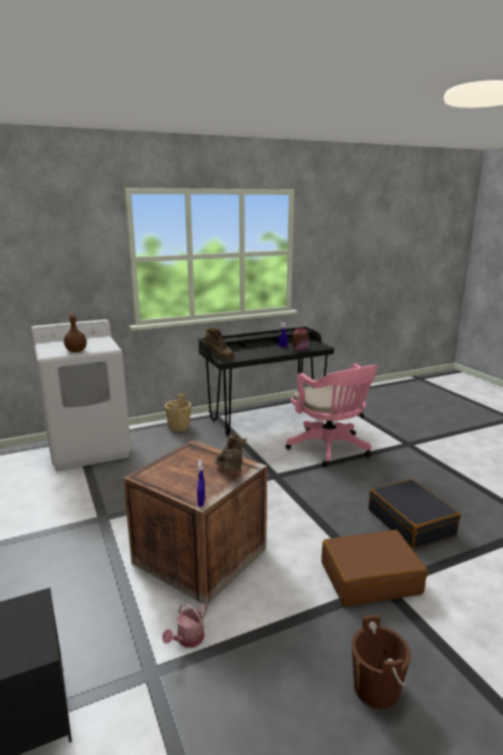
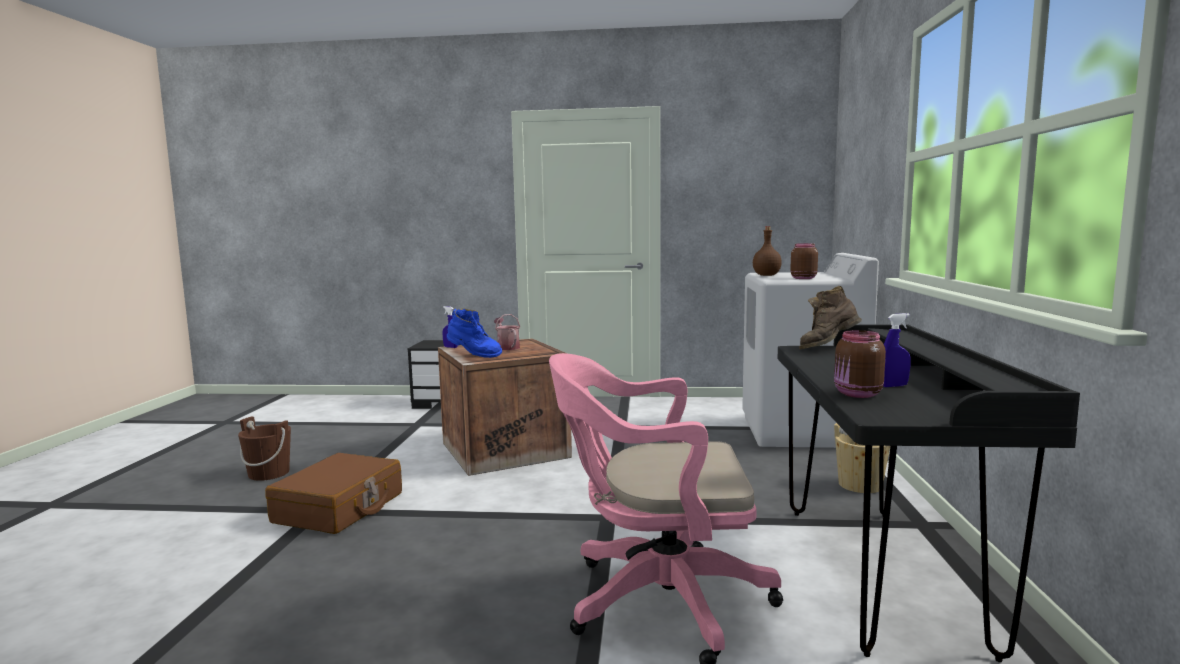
camera: 120 degrees right, 10 degrees down
watering can [162,603,208,647] -> watering can moved to [494,314,520,350]
brown boot [215,433,247,471] -> blue boot [447,309,502,358]
black suitcase [369,479,461,548] -> none
none -> brown jar [790,243,818,279]

